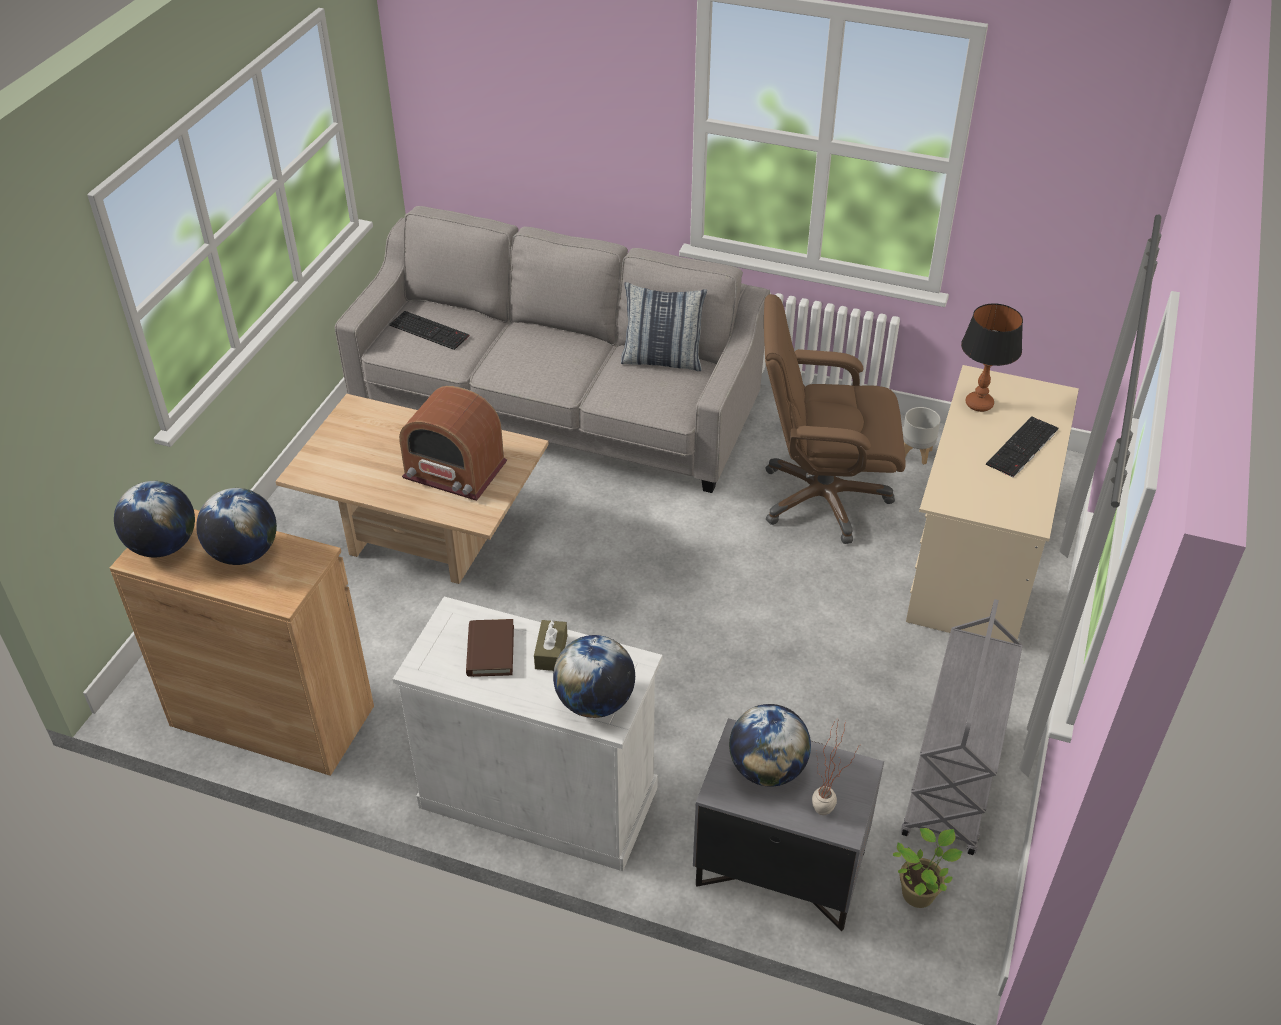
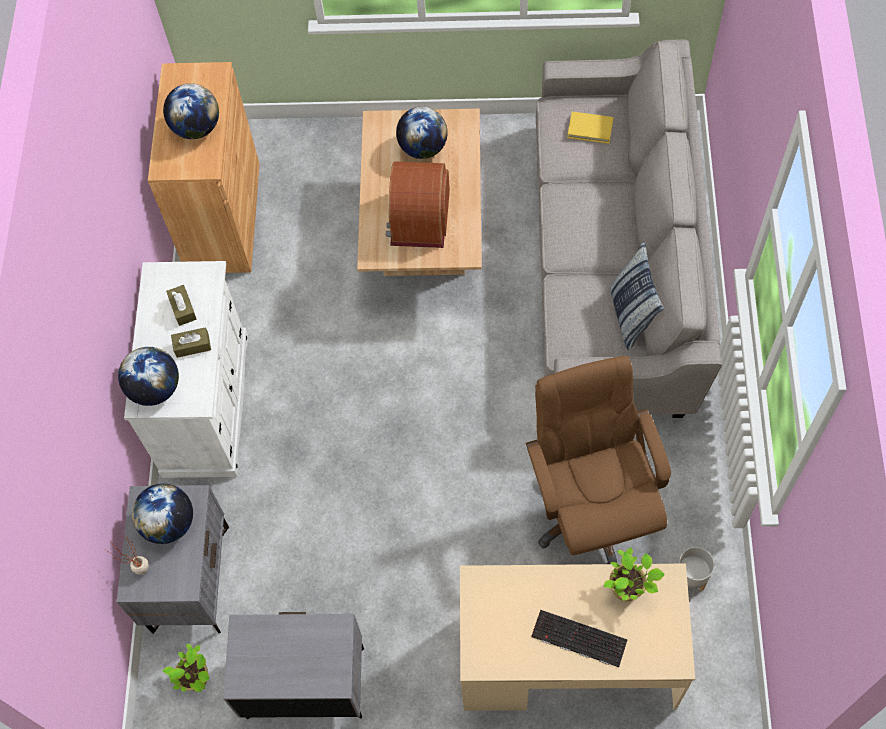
camera: 75 degrees right, 20 degrees up
globe [114,481,195,558] -> globe moved to [396,107,448,159]
keyboard [389,311,470,350] -> yellow book [567,112,614,144]
brown book [466,619,514,677] -> brown tissue box [166,285,197,326]
grey cart [901,599,1023,855] -> grey nightstand [223,612,364,719]
table lamp [961,303,1023,412] -> potted plant [604,548,665,601]

